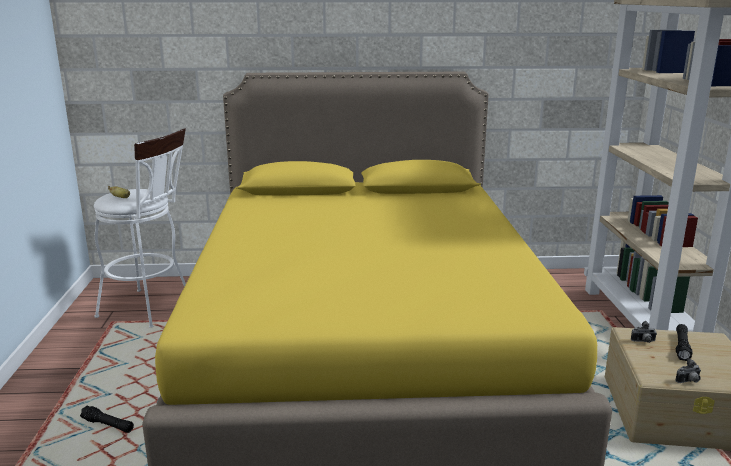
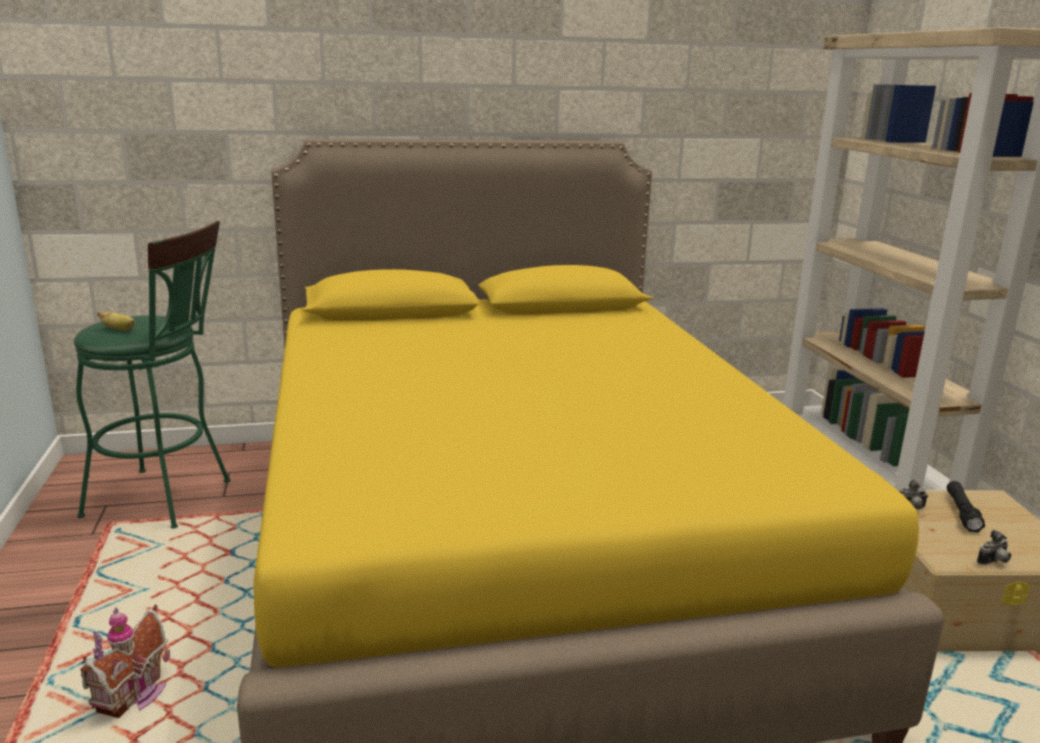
camera: 10 degrees left, 0 degrees up
black flashlight [80,406,134,433] -> toy house [81,605,171,718]
white stool [94,128,186,328] -> green stool [74,221,230,528]

